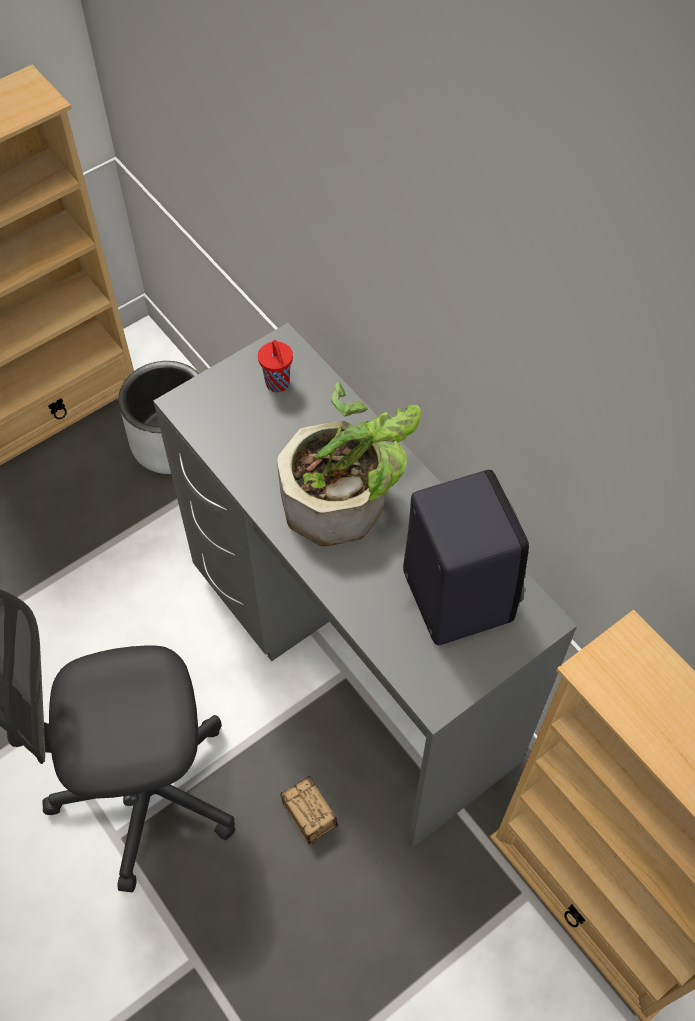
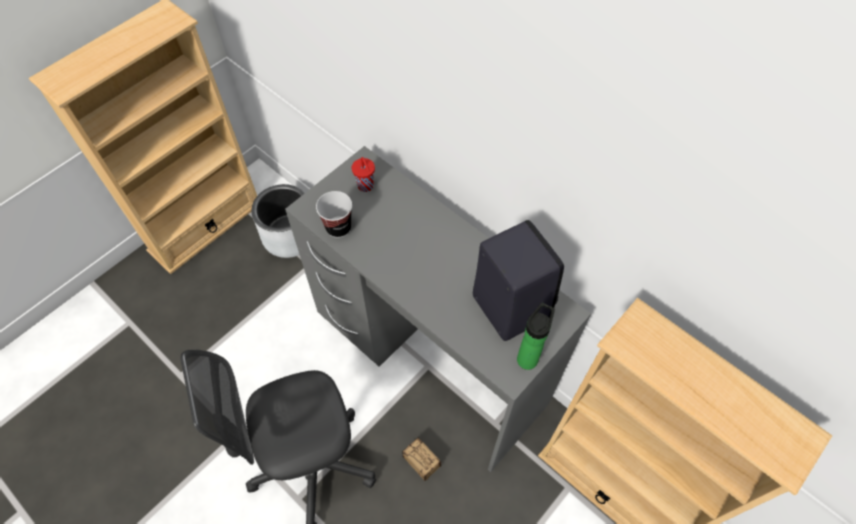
camera: 10 degrees left, 0 degrees up
potted plant [277,382,422,546] -> none
none -> cup [316,191,352,238]
none -> bottle [517,303,555,370]

